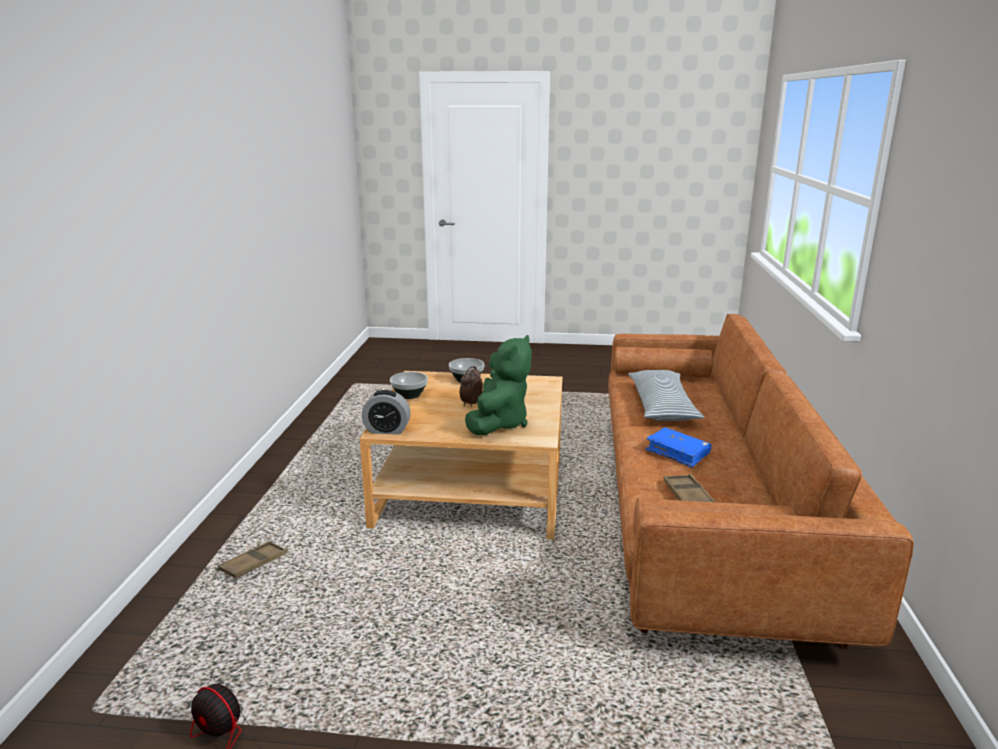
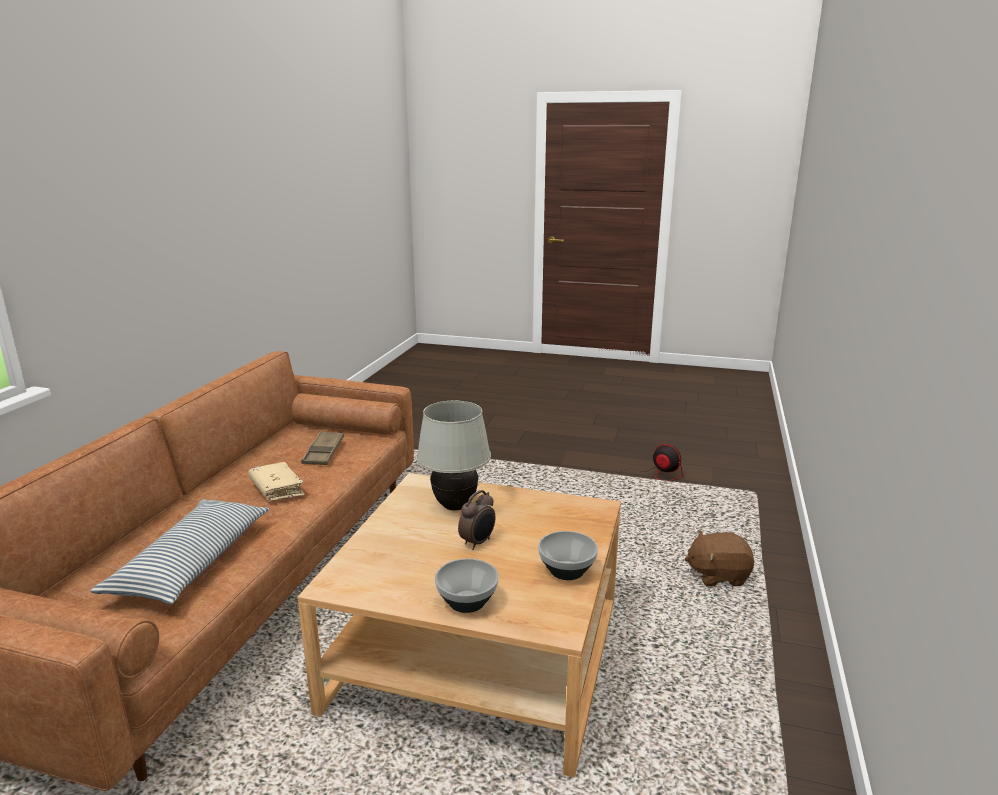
camera: 170 degrees left, 0 degrees up
brown tray [218,541,288,579] -> brown plush toy [685,530,754,586]
alarm clock [362,390,411,435] -> none
green plush toy [465,335,532,435] -> white table lamp [417,401,491,511]
blue book [646,427,711,468] -> beige book [248,462,305,501]

